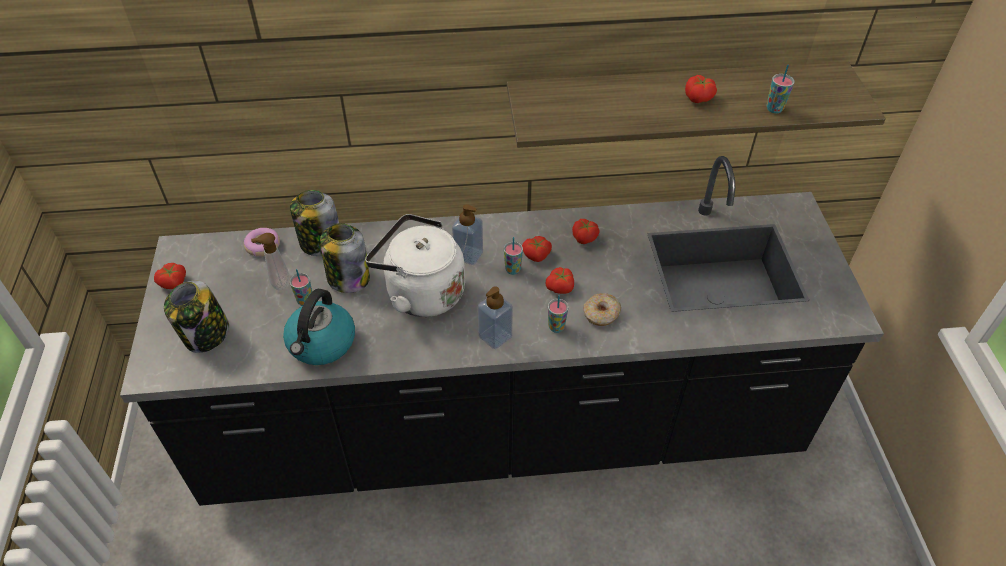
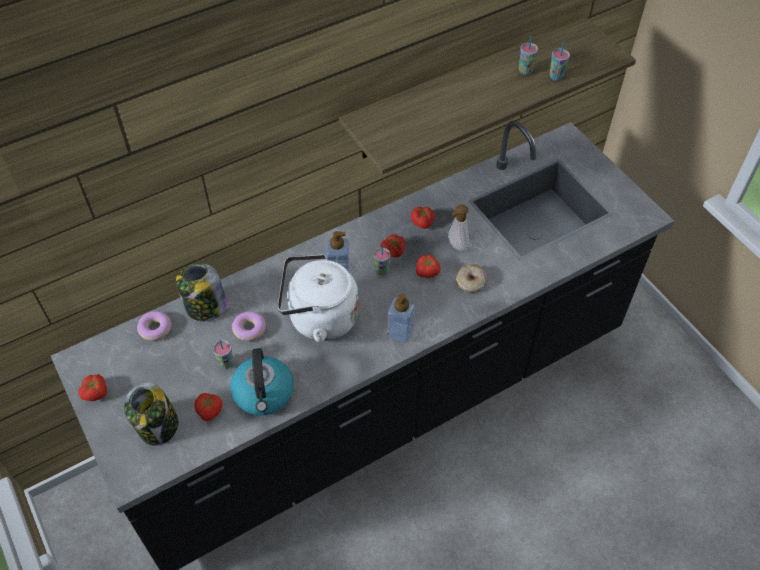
camera: 25 degrees left, 5 degrees up
soap dispenser [251,233,289,290] -> soap dispenser moved to [448,204,469,251]
jar [320,223,370,293] -> donut [232,311,266,341]
cup [548,295,568,333] -> cup moved to [519,36,538,75]
tomato [685,75,717,103] -> tomato moved to [194,393,223,421]

